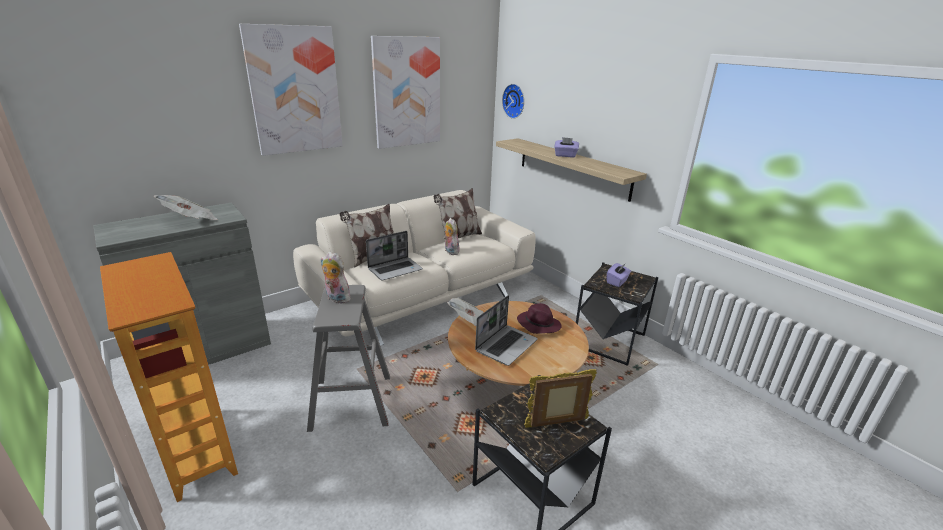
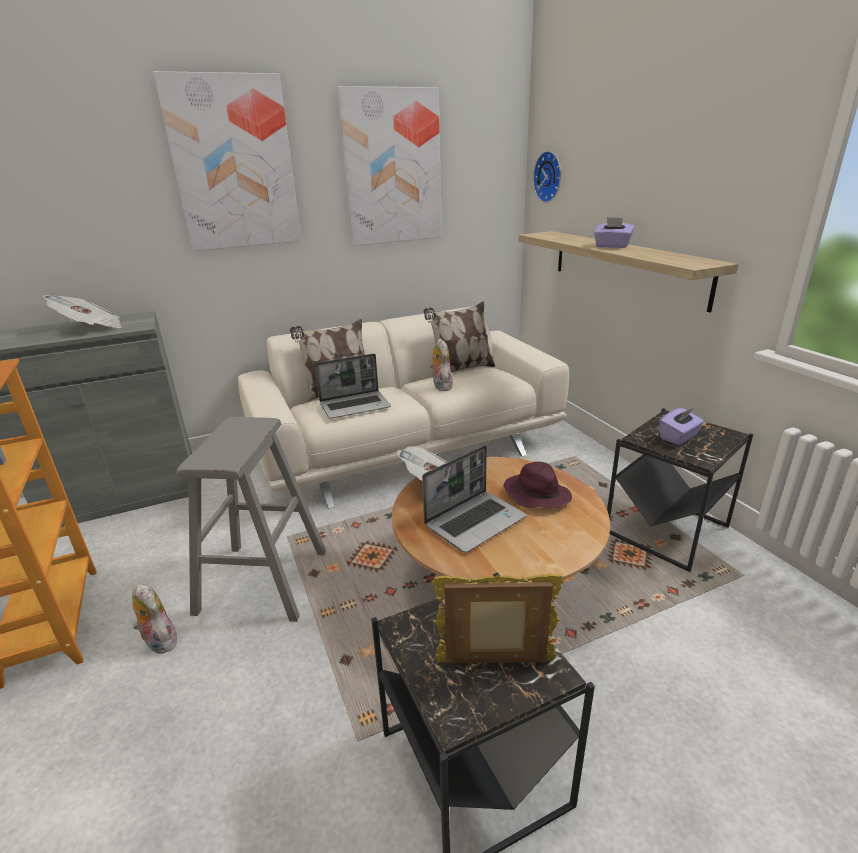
camera: 15 degrees right, 0 degrees up
plush toy [320,252,351,303] -> plush toy moved to [132,584,177,654]

